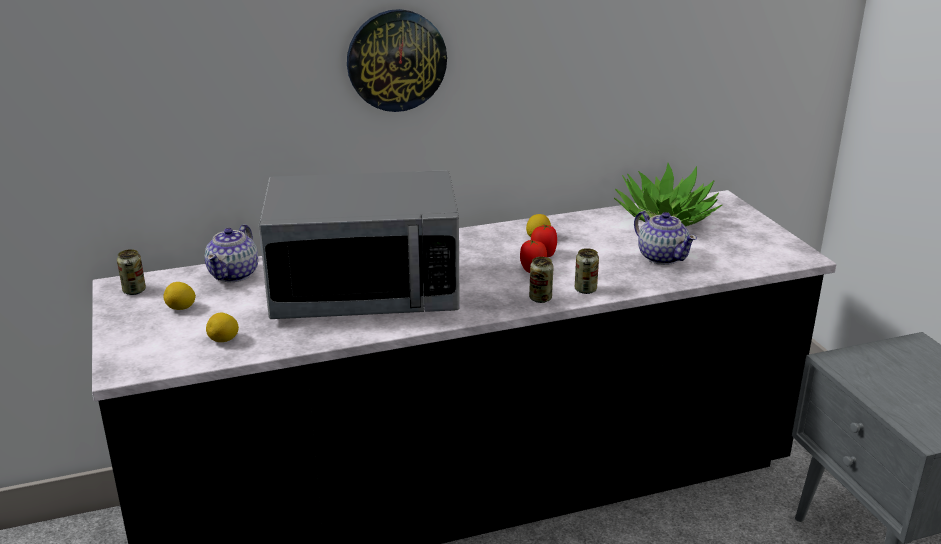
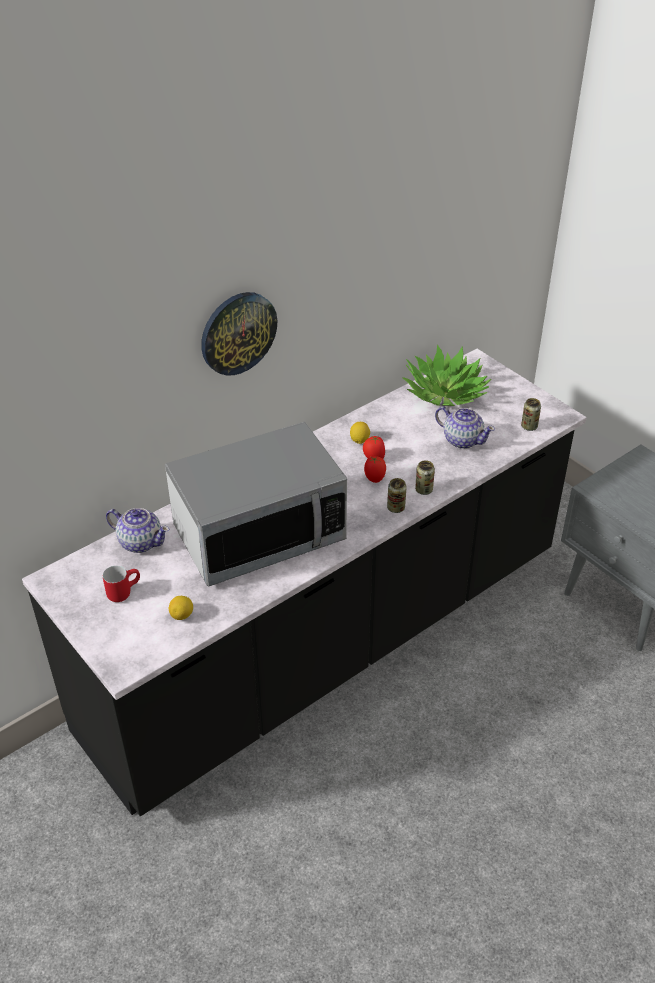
camera: 20 degrees left, 15 degrees up
can [117,249,146,295] -> can moved to [521,398,541,431]
lemon [163,282,196,310] -> red mug [103,566,140,602]
teapot [205,224,258,282] -> teapot turned 60 degrees counterclockwise [106,508,169,553]

